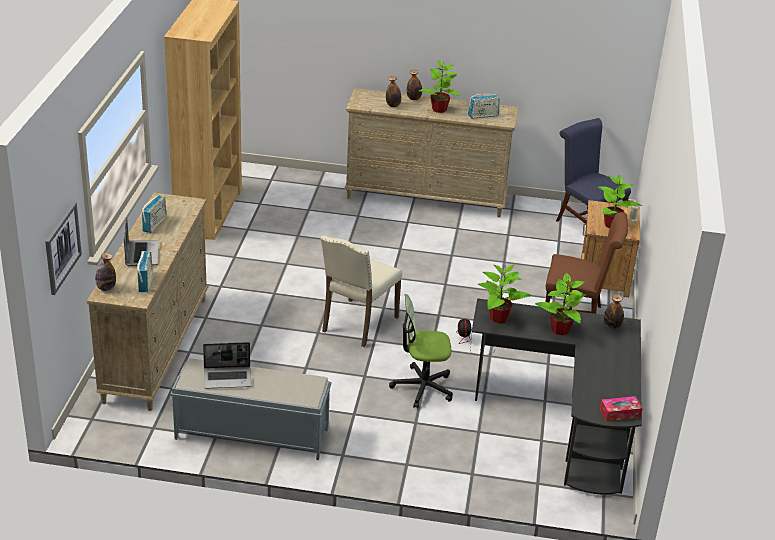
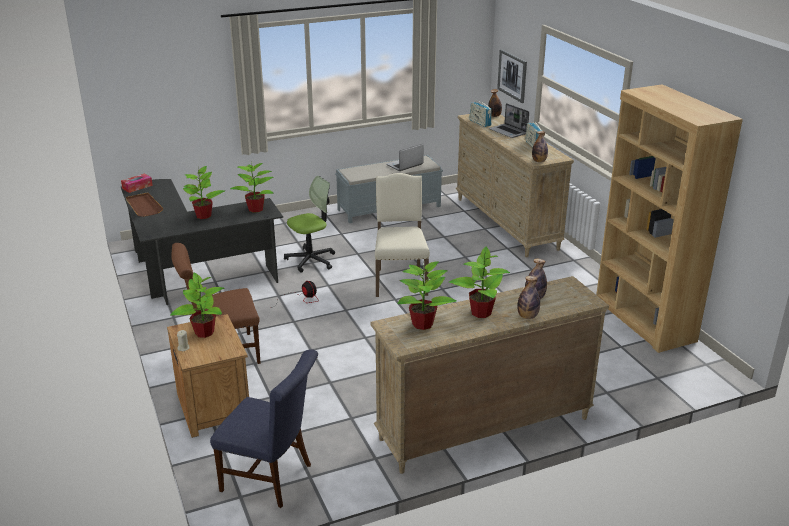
camera: 150 degrees right, 5 degrees down
radio [468,93,499,119] -> potted plant [397,261,457,330]
bottle [604,294,624,329] -> bottle moved to [532,131,548,162]
none -> brown tray [126,193,163,217]

